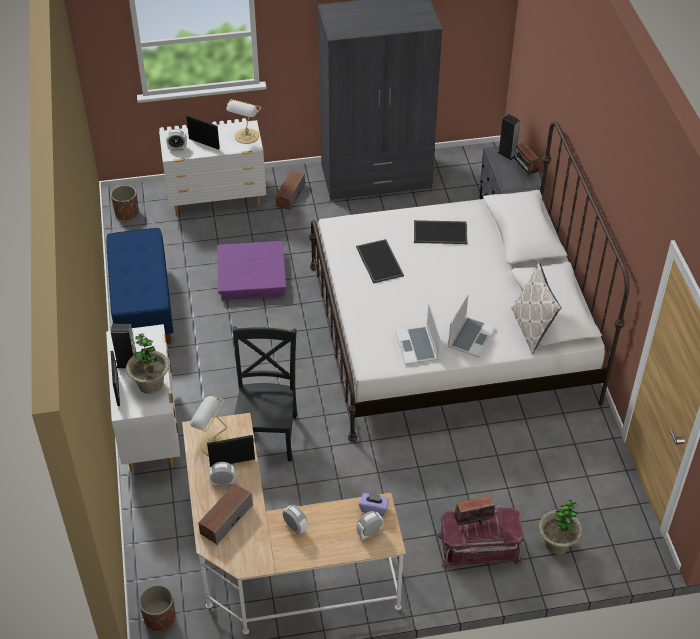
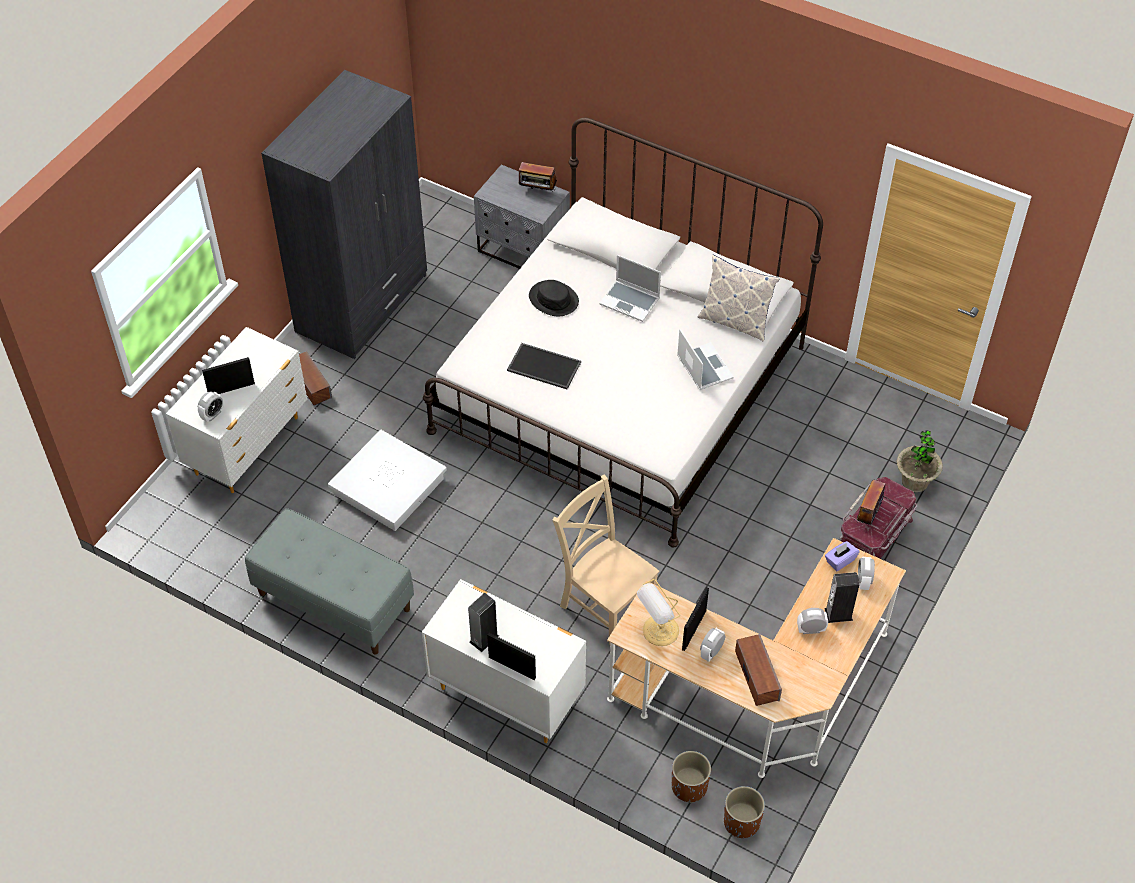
camera: 50 degrees left, 5 degrees up
blue bench [106,228,173,344] -> grey bench [245,508,414,655]
brown planter [111,185,139,220] -> brown planter moved to [672,751,711,803]
potted plant [126,333,169,394] -> none
purple storage box [217,241,286,300] -> white storage box [328,430,447,531]
table lamp [226,99,261,144] -> none
black chair [232,326,297,461] -> beige chair [553,474,659,645]
laptop [395,303,440,365] -> laptop moved to [599,255,661,322]
tray [414,220,468,244] -> black hat [529,280,579,316]
speaker [498,114,521,160] -> speaker moved to [824,572,859,623]

